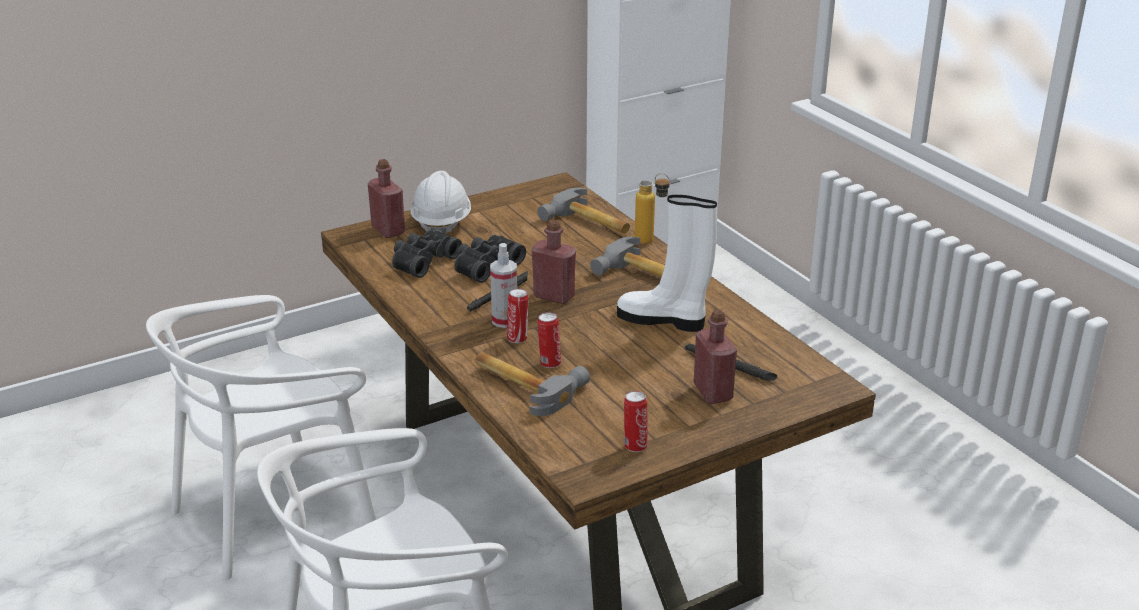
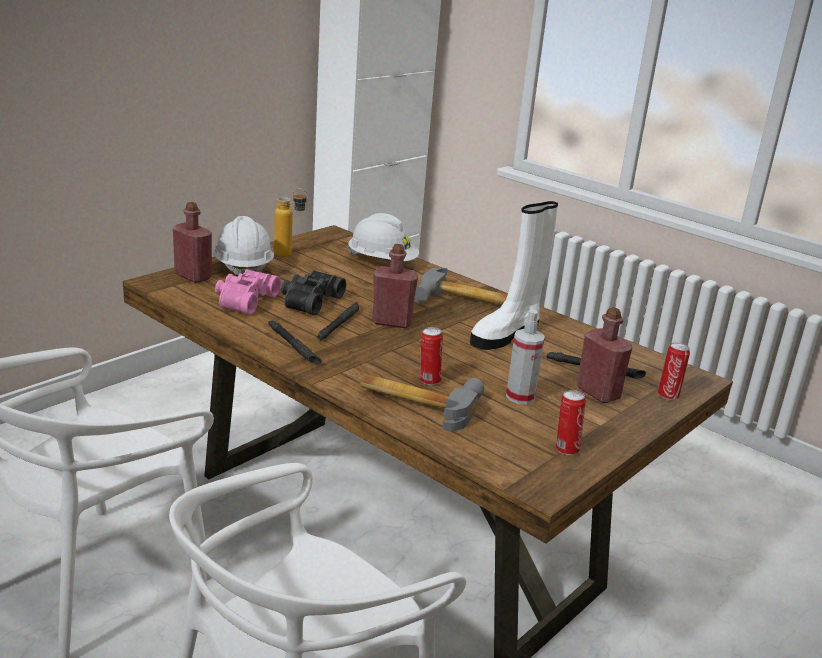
camera: 20 degrees left, 5 degrees down
black binoculars [392,230,462,278] -> pink binoculars [215,269,281,315]
spray bottle [490,243,517,328] -> spray bottle moved to [506,309,545,404]
can [507,289,529,343] -> can moved to [658,343,690,400]
hammer [537,188,630,234] -> white hard hat [348,213,419,261]
white boot [617,195,717,332] -> white boot turned 45 degrees counterclockwise [470,201,558,350]
bottle [635,173,670,244] -> bottle moved to [274,188,308,258]
none -> black flashlight [268,320,322,365]

